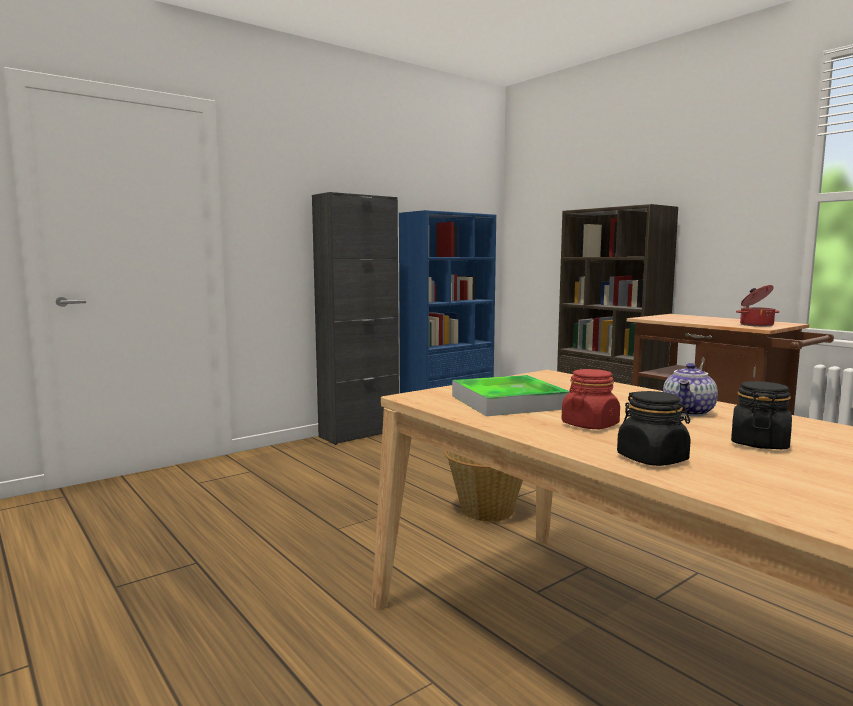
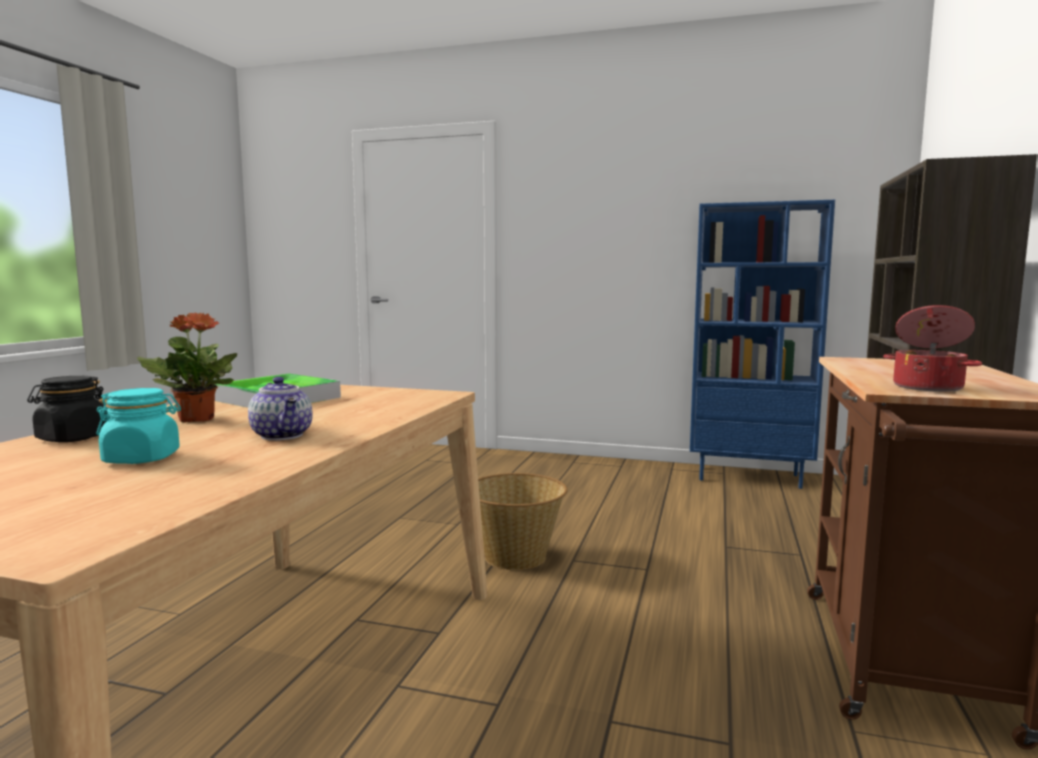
camera: 55 degrees right, 0 degrees up
black cabinet [312,192,399,445] -> none
red jar [562,369,620,429] -> potted plant [137,312,237,423]
teapot [663,363,718,416] -> teapot turned 120 degrees counterclockwise [248,377,313,441]
black jar [731,381,792,449] -> turquoise jar [96,388,181,464]

